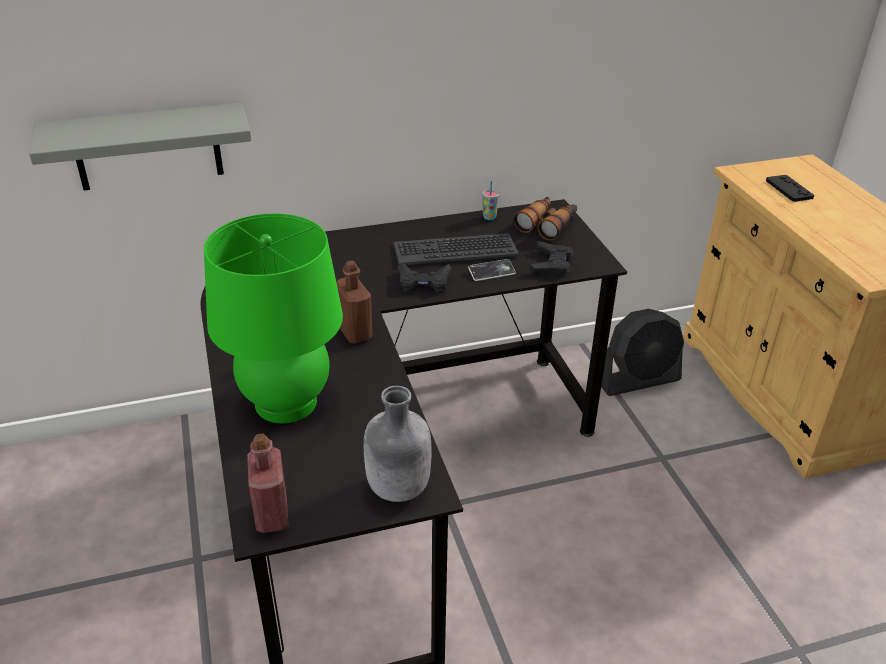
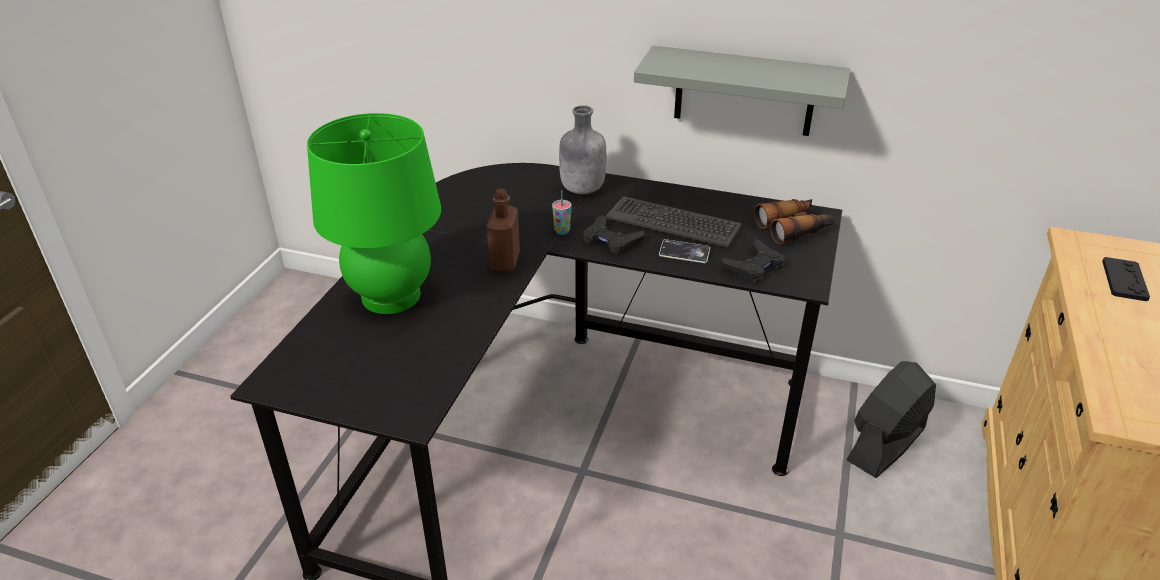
camera: 35 degrees right, 0 degrees up
grey shelf [29,103,251,191] -> grey shelf moved to [634,46,851,136]
red bottle [247,434,289,533] -> none
grey bottle [364,386,432,502] -> grey bottle moved to [559,105,606,194]
cup [482,181,499,220] -> cup moved to [552,191,572,235]
black fan [601,309,684,396] -> black fan turned 120 degrees clockwise [846,361,936,478]

